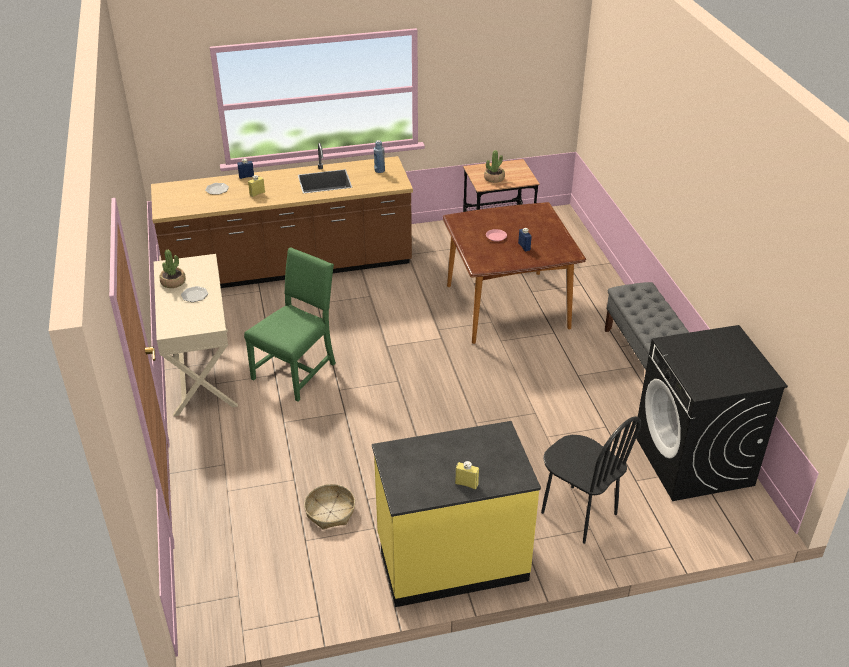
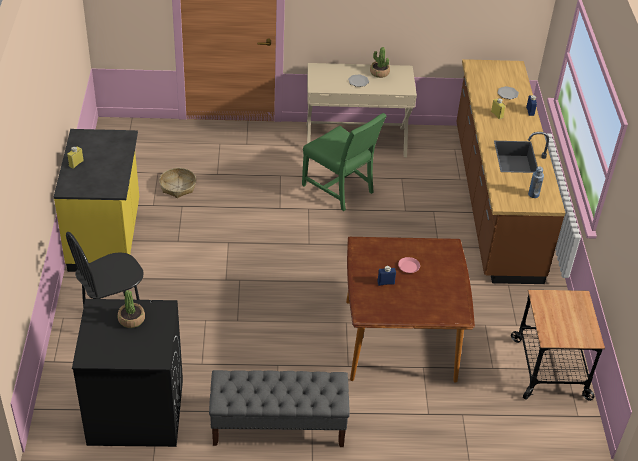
camera: 100 degrees right, 5 degrees up
potted plant [484,150,505,183] -> potted plant moved to [118,290,145,328]

